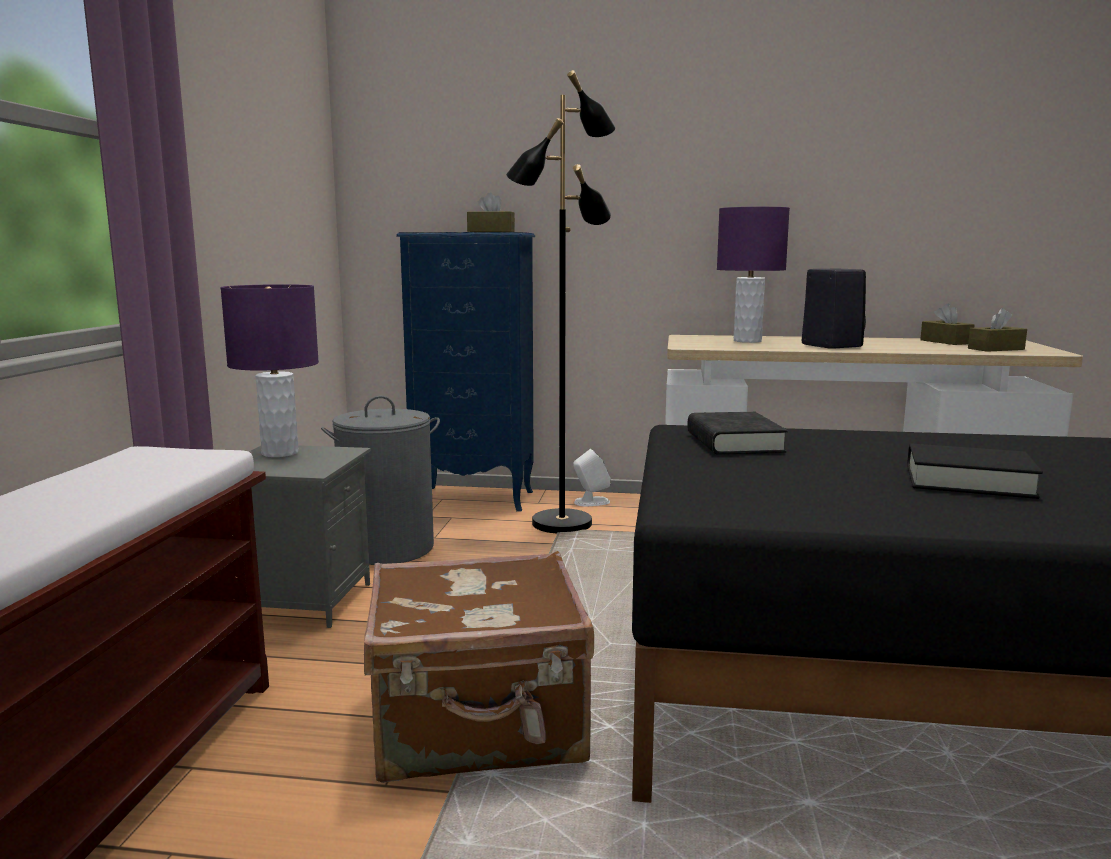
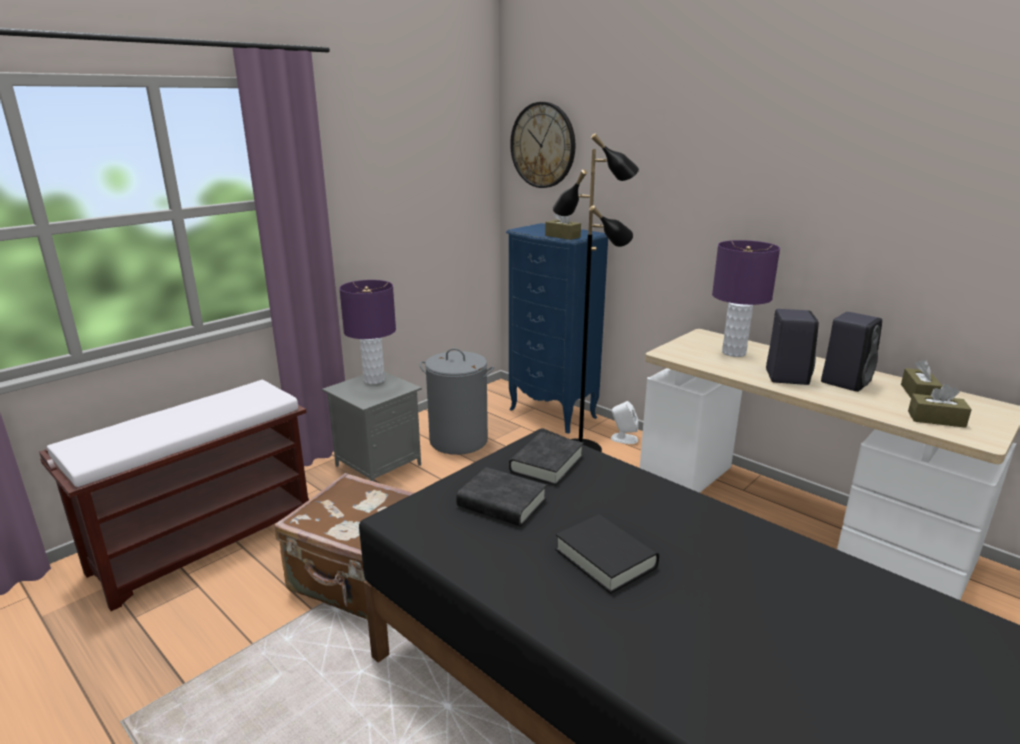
camera: 35 degrees right, 10 degrees up
none -> black book [456,467,547,527]
none -> wall clock [510,102,576,188]
none -> black speaker [821,312,882,392]

